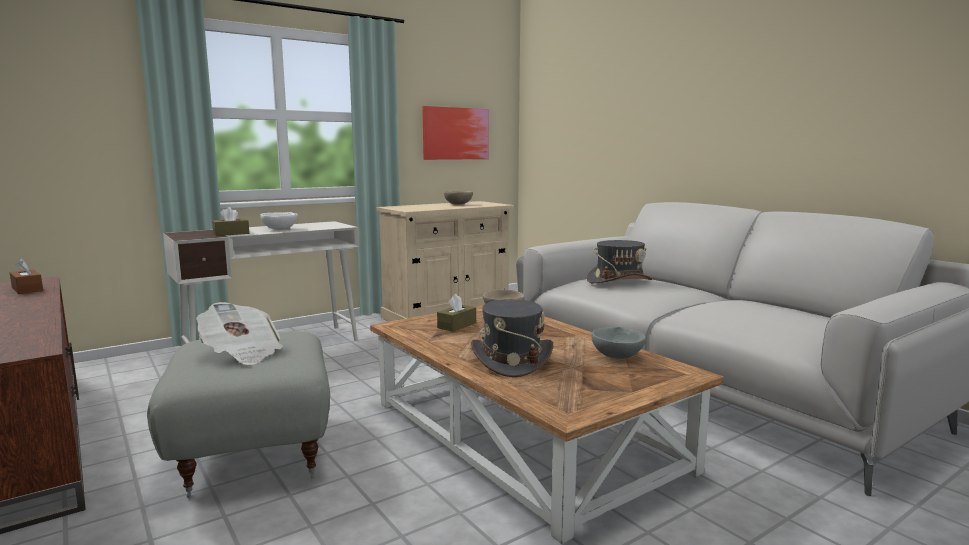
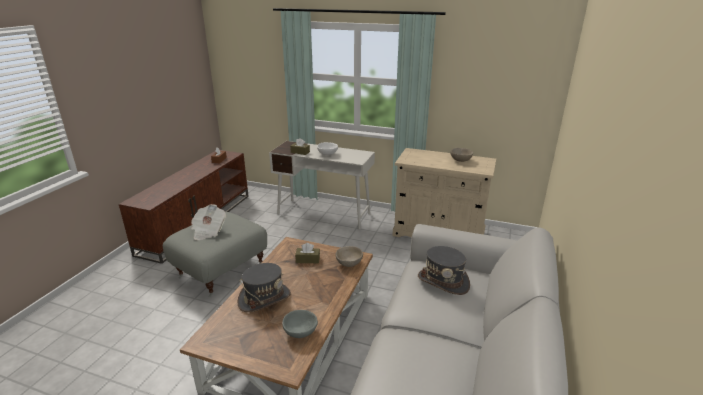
camera: 55 degrees right, 15 degrees up
picture [422,106,489,160] -> none

